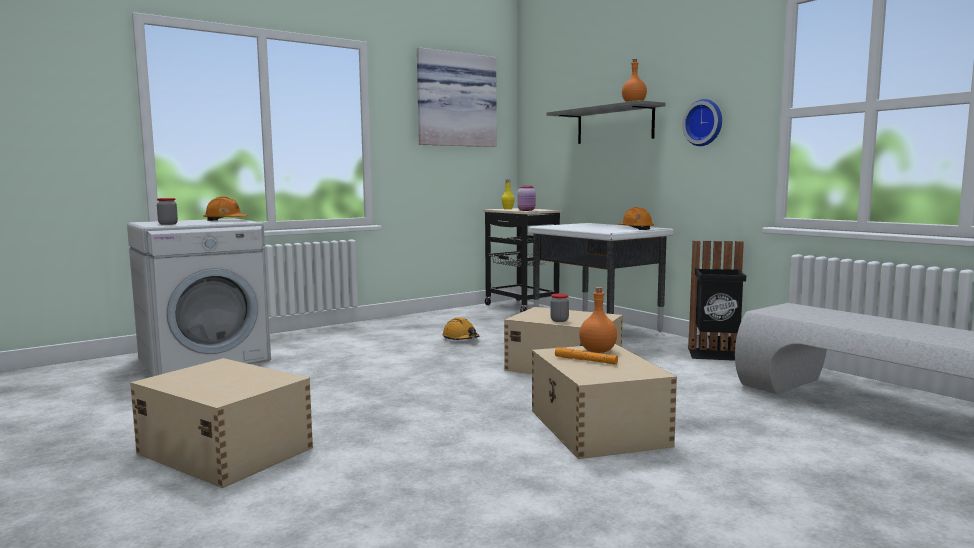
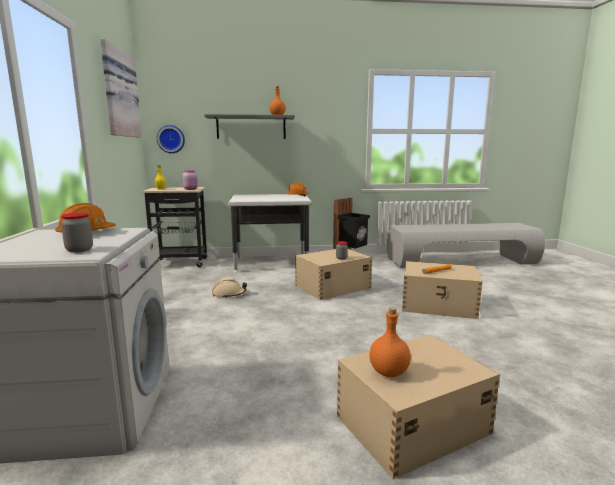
camera: 60 degrees left, 5 degrees up
orange hard hat [442,317,479,340] -> beige hard hat [212,278,247,298]
orange bottle [579,287,617,353] -> orange bottle moved to [369,307,411,377]
wall clock [682,99,722,146] -> wall clock moved to [157,125,185,153]

